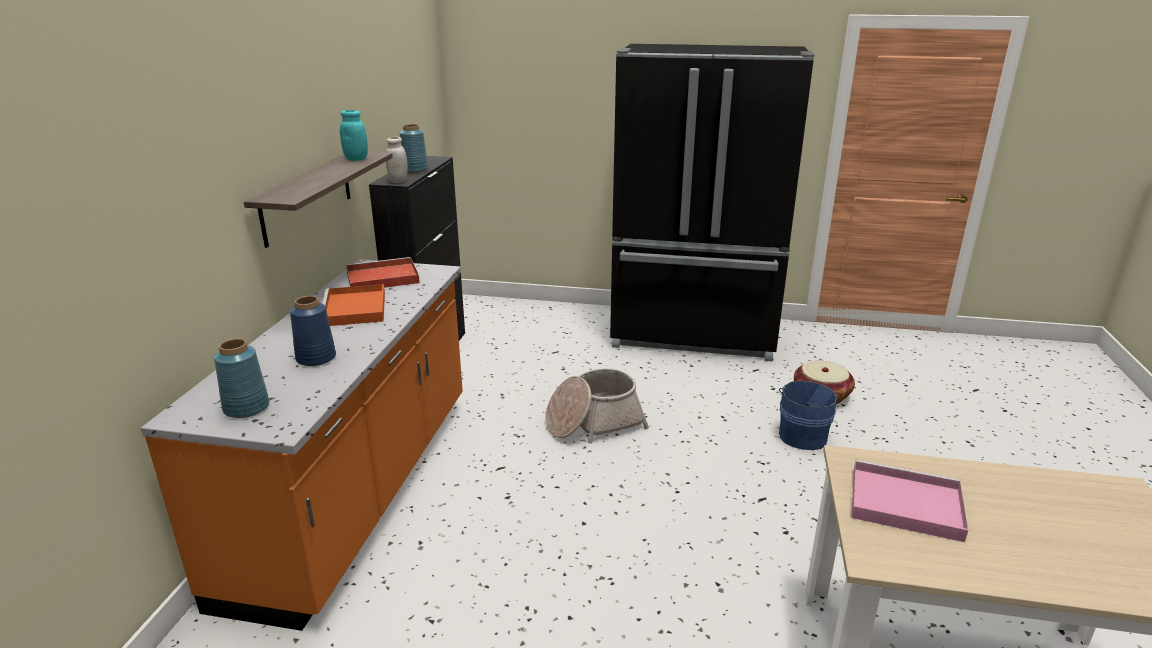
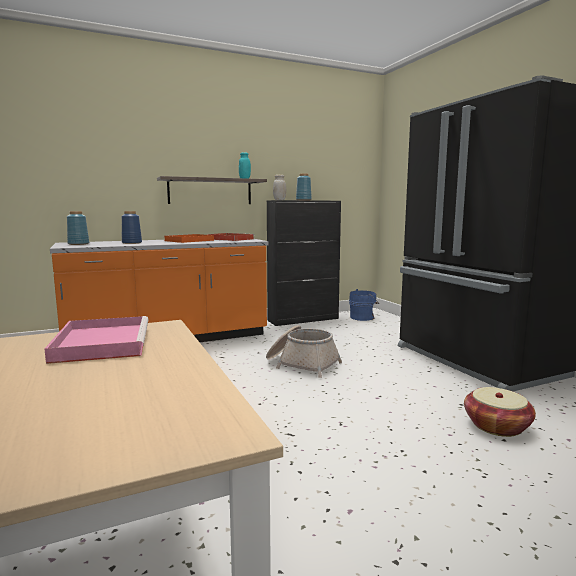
camera: 55 degrees right, 15 degrees down
blue bucket [779,381,840,450] -> blue bucket moved to [349,289,379,321]

